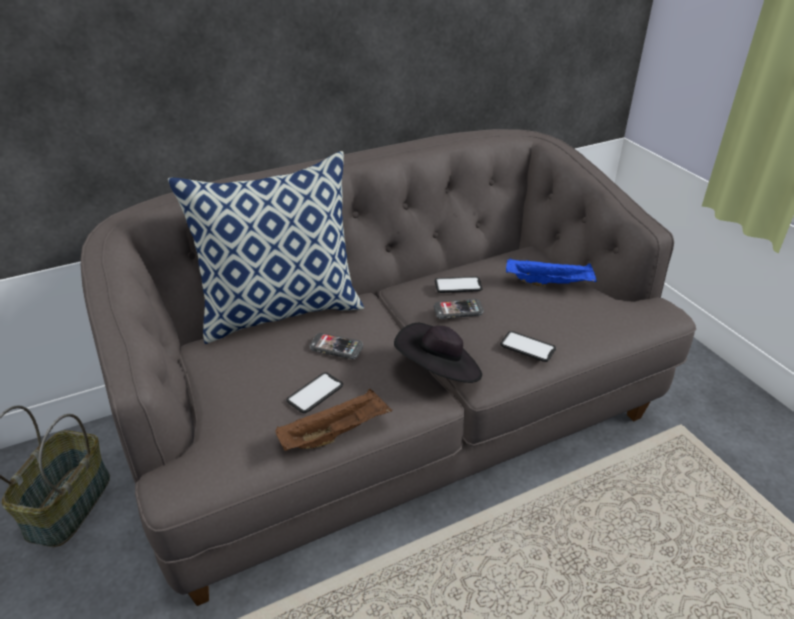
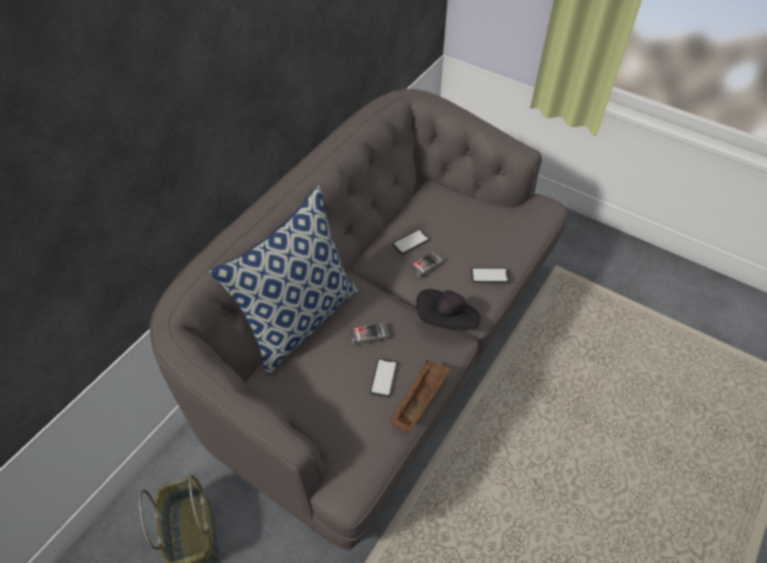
camera: 30 degrees left, 15 degrees up
blue tray [506,258,597,287] -> none

